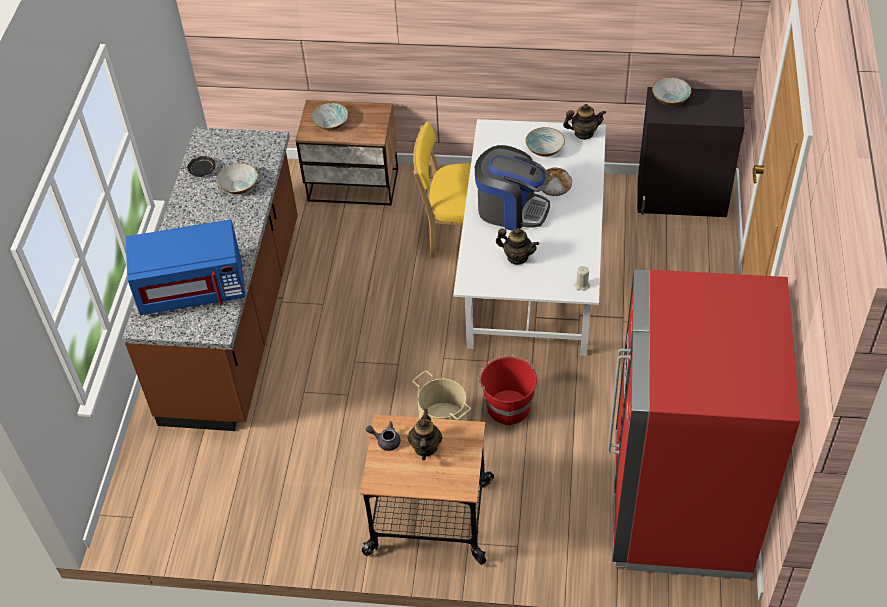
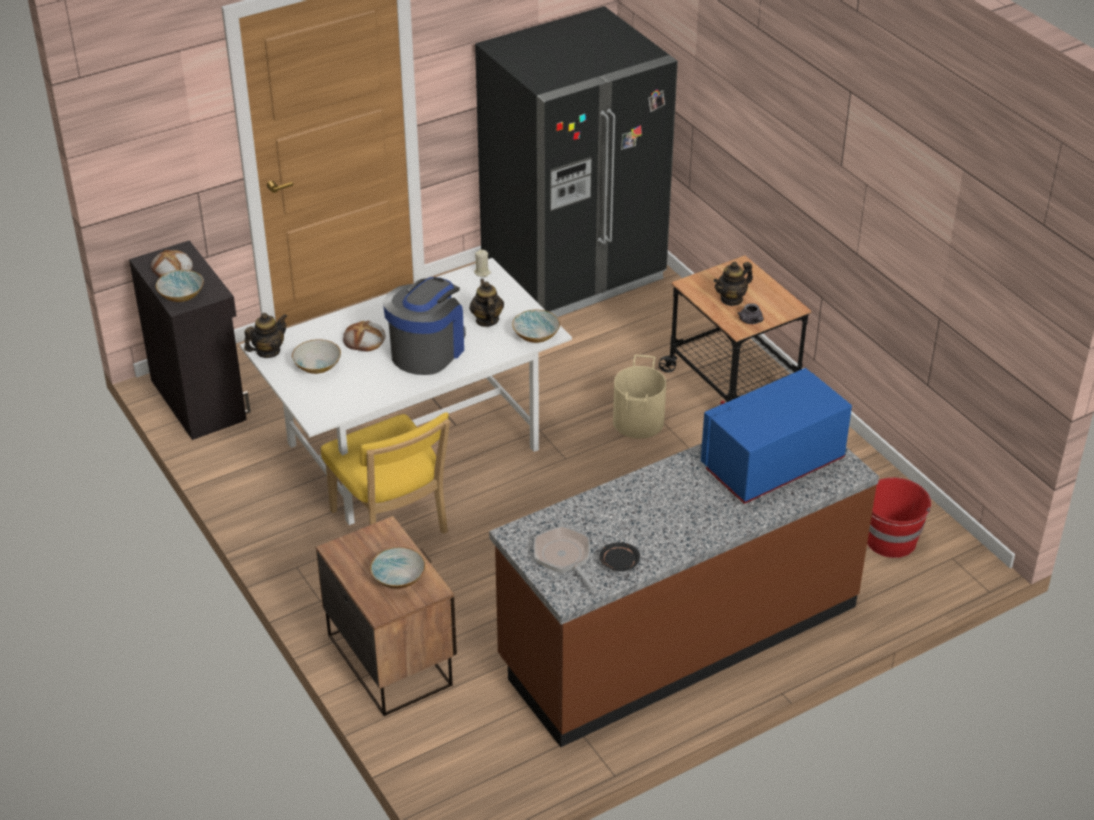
camera: 130 degrees left, 10 degrees down
blue microwave [126,220,245,315] -> blue microwave turned 75 degrees counterclockwise [701,368,852,504]
bowl [217,163,258,194] -> bowl moved to [512,310,560,343]
coffee machine [475,145,550,231] -> coffee machine turned 45 degrees clockwise [383,277,466,375]
red bucket [478,355,537,425] -> red bucket moved to [867,478,931,558]
teapot [563,104,606,140] -> teapot turned 90 degrees clockwise [244,313,287,358]
red fridge [608,269,800,580] -> black fridge [475,6,678,317]
none -> bread [151,250,193,277]
none -> frying pan [534,526,596,591]

